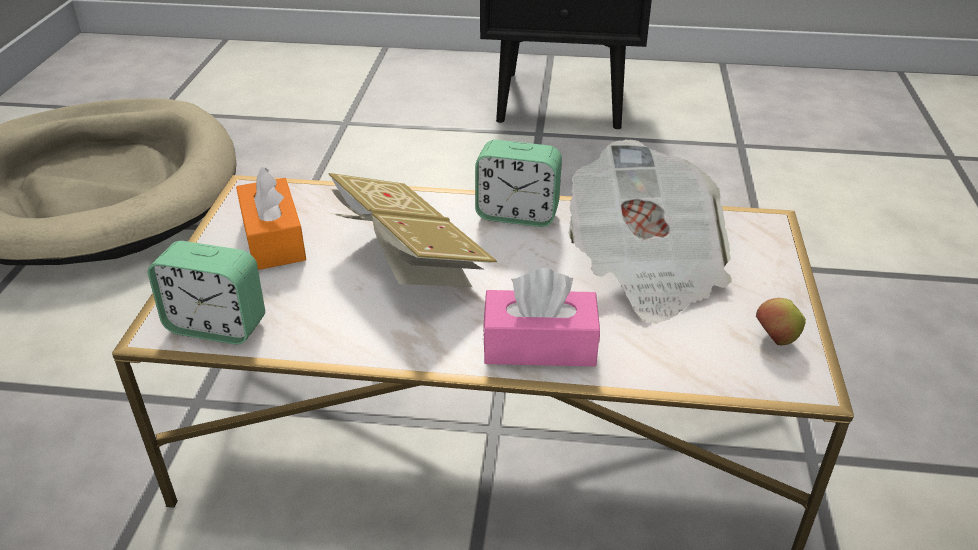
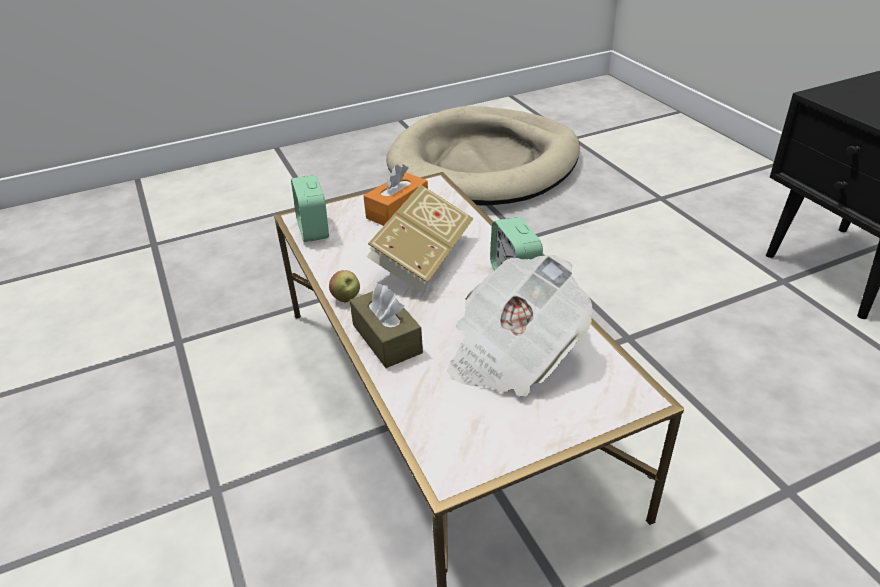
camera: 60 degrees right, 0 degrees up
pink tissue box [483,268,600,366] -> brown tissue box [350,283,423,368]
apple [756,298,806,345] -> apple moved to [329,270,360,302]

